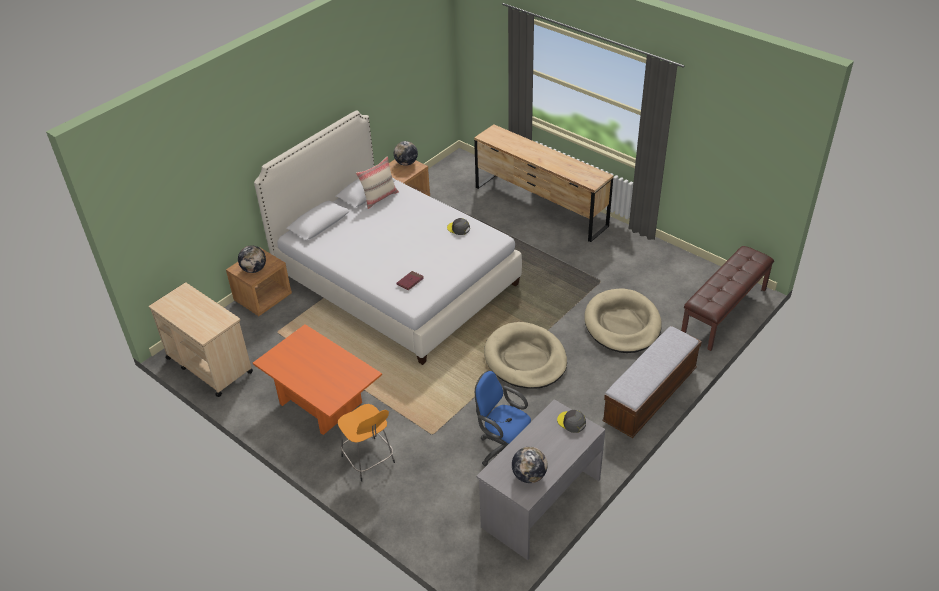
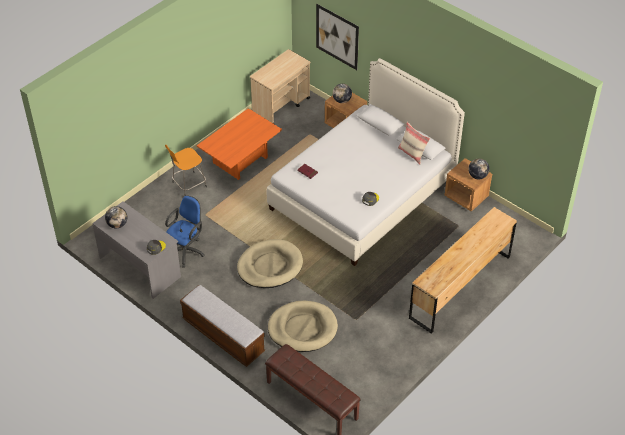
camera: 90 degrees right, 5 degrees up
none -> picture [316,4,359,70]

